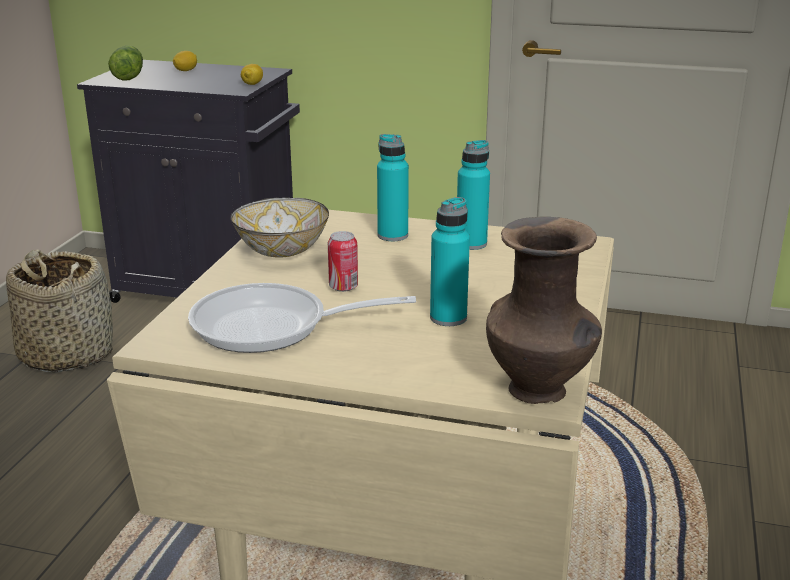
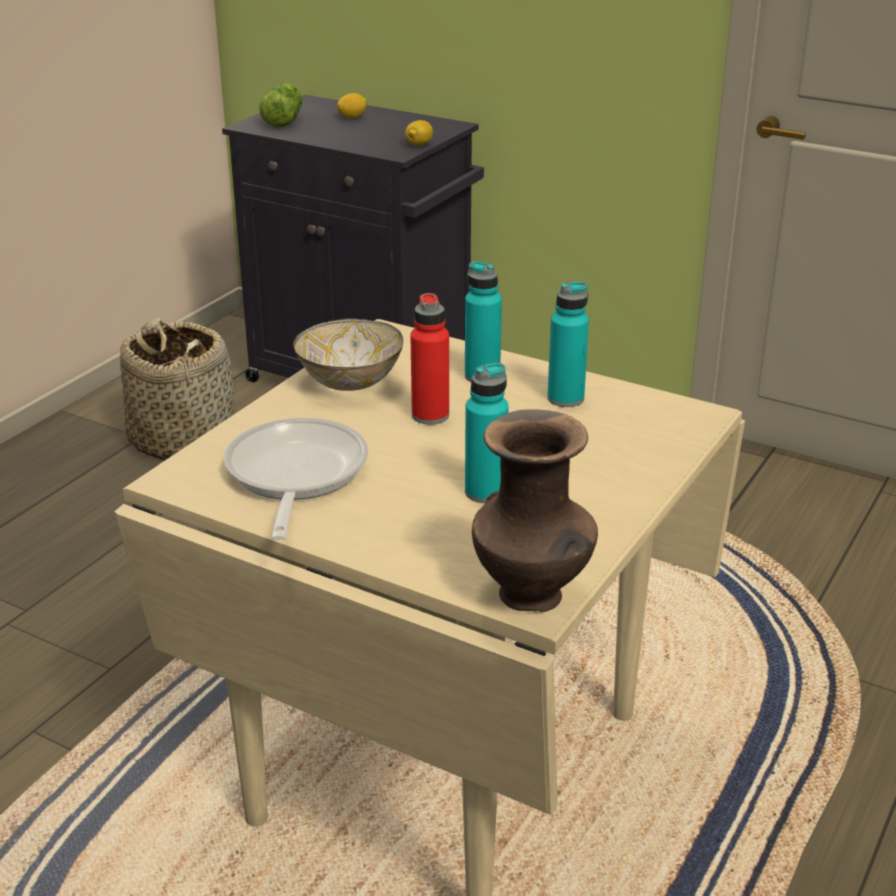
camera: 15 degrees right, 5 degrees up
frying pan [188,283,416,353] -> frying pan turned 75 degrees clockwise [224,418,368,540]
can [328,231,358,292] -> none
none -> red bottle [410,293,449,425]

